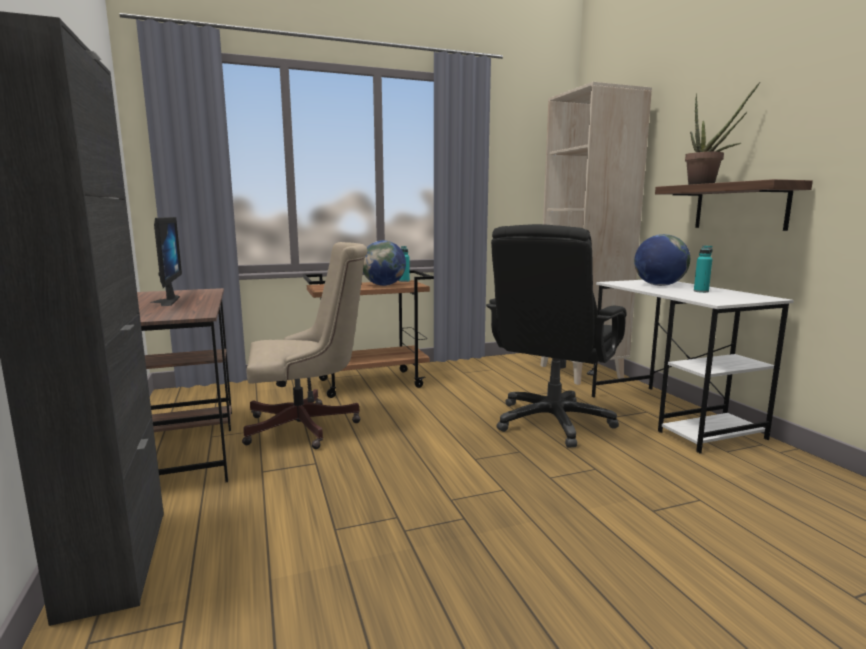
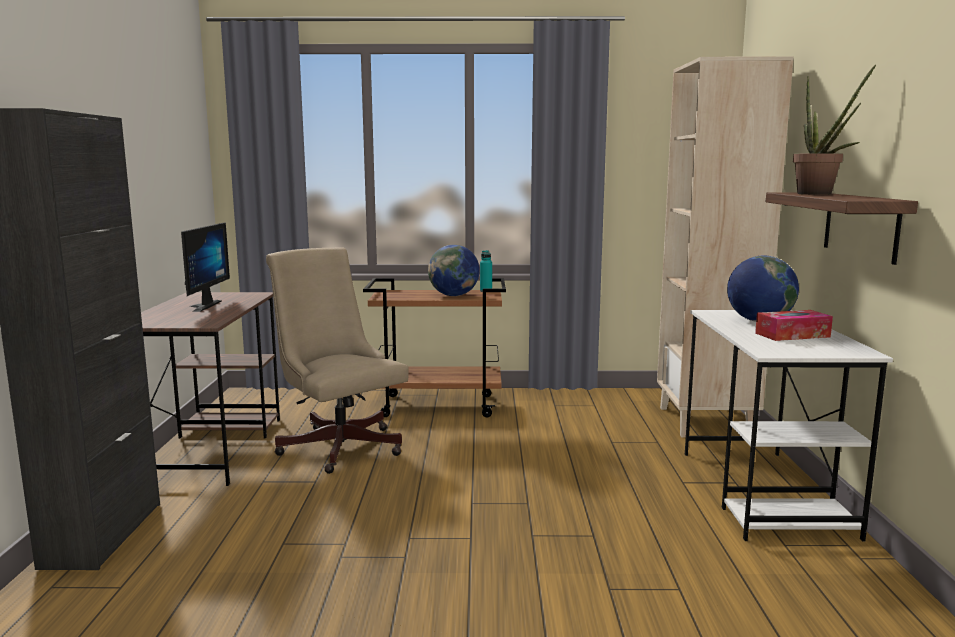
camera: 20 degrees right, 0 degrees up
beige office chair [242,242,368,449] -> beige office chair turned 135 degrees counterclockwise [266,247,409,474]
black office chair [486,224,627,447] -> none
turquoise bottle [694,245,713,293] -> tissue box [755,310,833,341]

